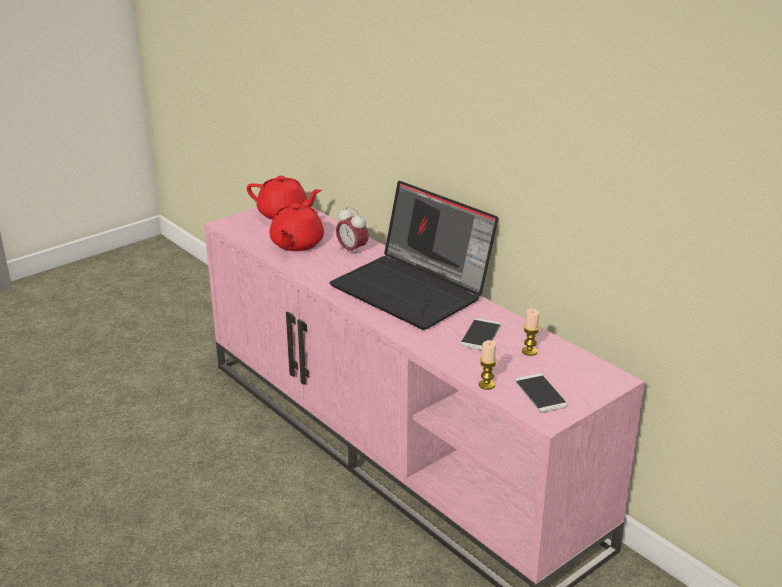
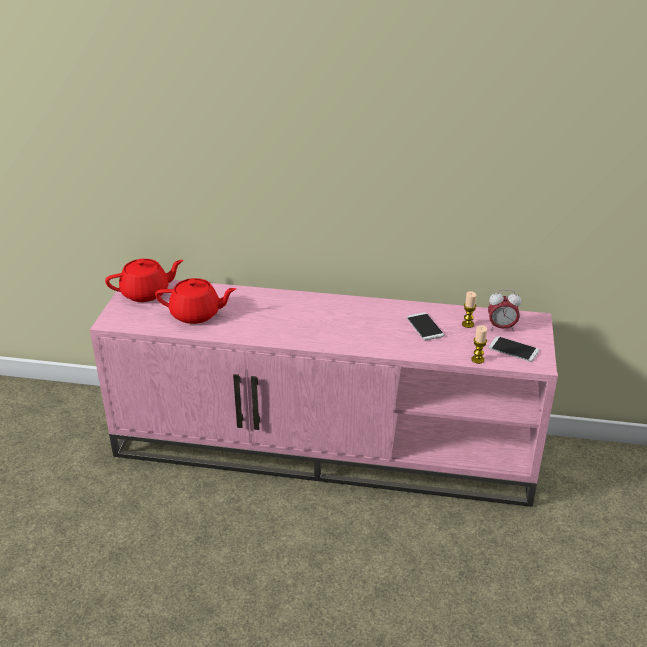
camera: 40 degrees left, 5 degrees up
red teapot [270,202,324,251] -> red teapot turned 60 degrees counterclockwise [155,278,236,324]
laptop [329,181,498,330] -> none
alarm clock [336,206,369,257] -> alarm clock moved to [488,290,521,331]

